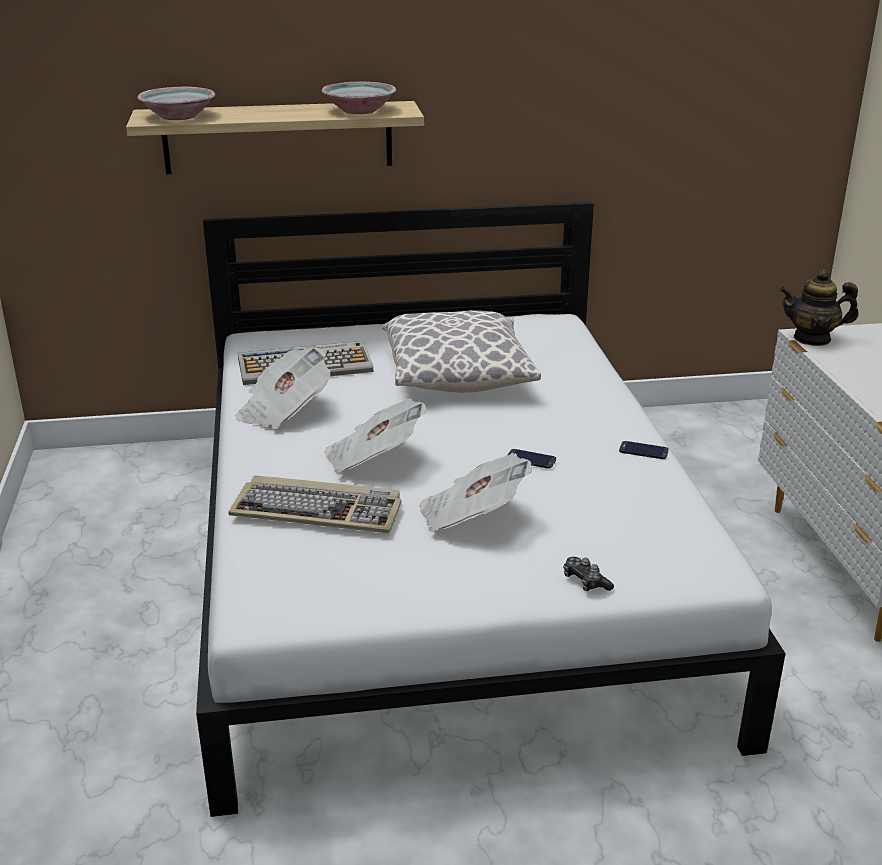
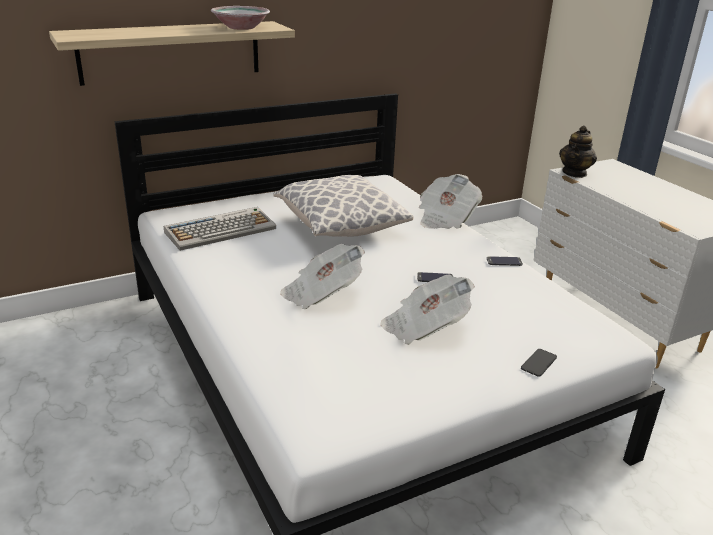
camera: 20 degrees left, 0 degrees up
bowl [137,87,215,120] -> none
keyboard [228,475,401,533] -> none
newspaper [235,348,330,428] -> newspaper moved to [419,174,483,229]
game controller [563,557,614,592] -> phone [521,349,557,377]
teapot [780,270,858,346] -> teapot turned 45 degrees counterclockwise [559,125,597,178]

